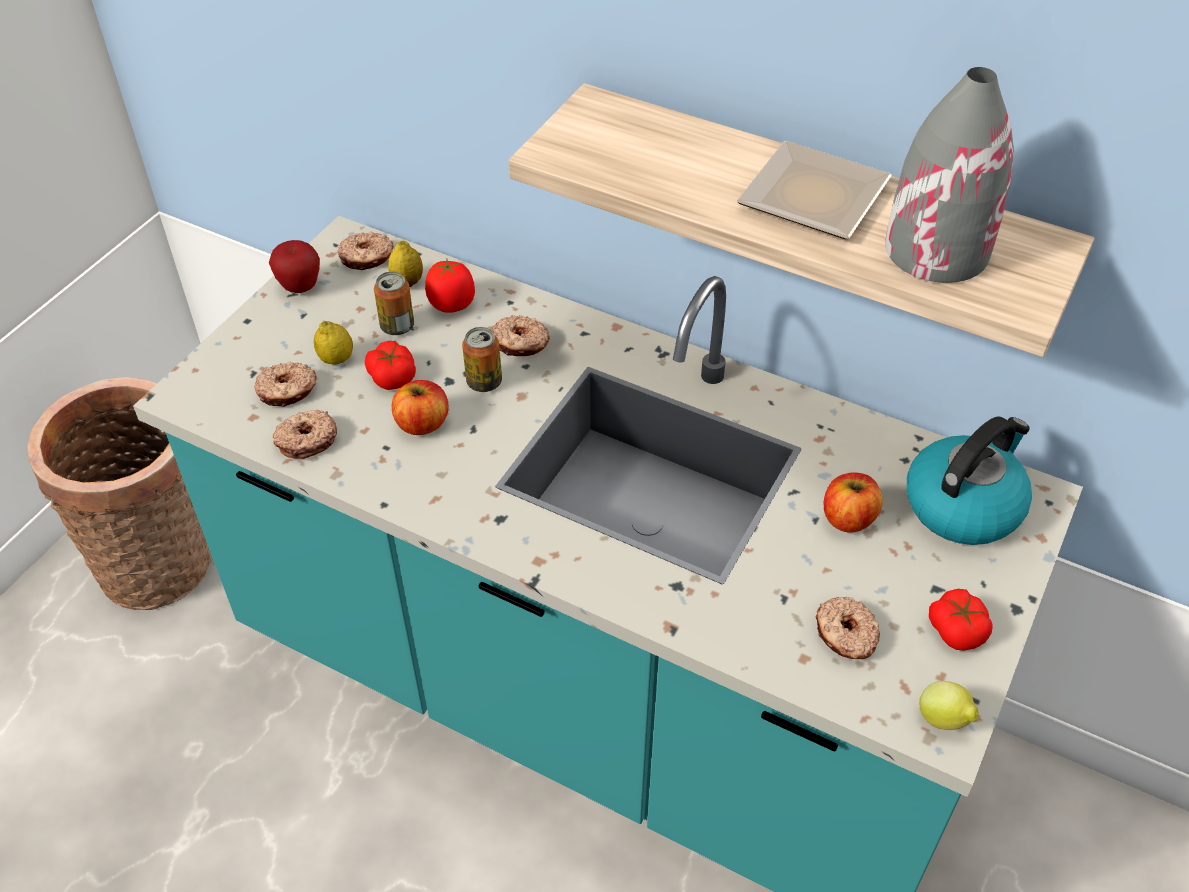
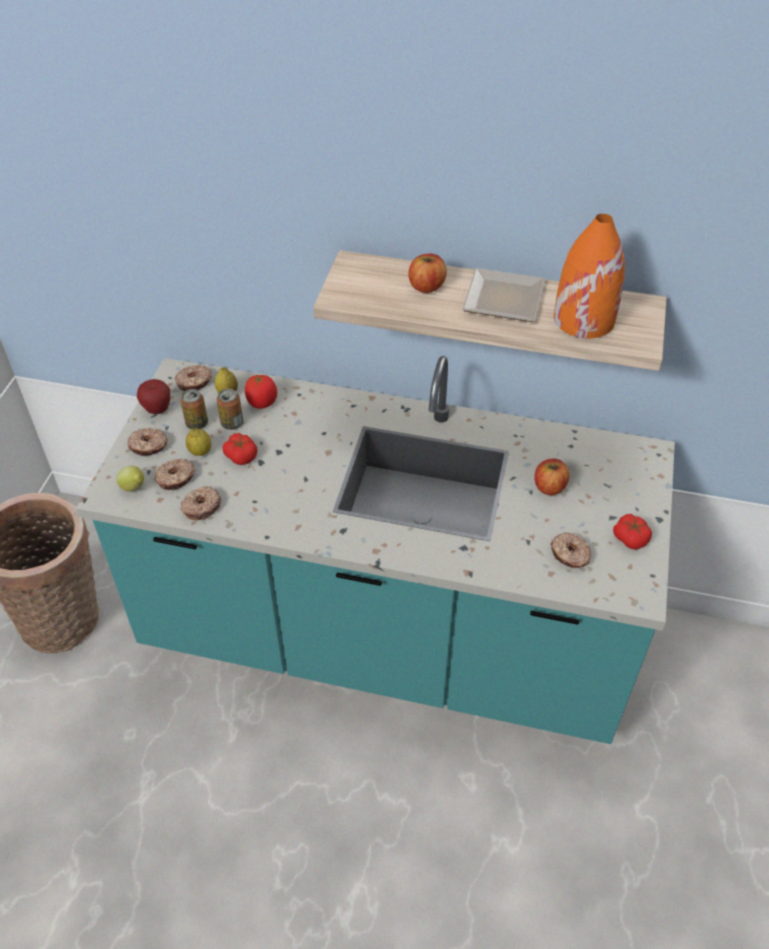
camera: 15 degrees left, 0 degrees up
apple [392,380,449,435] -> apple moved to [409,253,447,293]
can [462,327,502,392] -> can moved to [180,389,208,429]
donut [492,315,550,356] -> donut moved to [127,428,168,456]
grey vase [885,67,1014,283] -> orange vase [554,214,625,338]
kettle [907,417,1032,545] -> none
lemon [919,681,979,730] -> lemon moved to [117,466,144,492]

